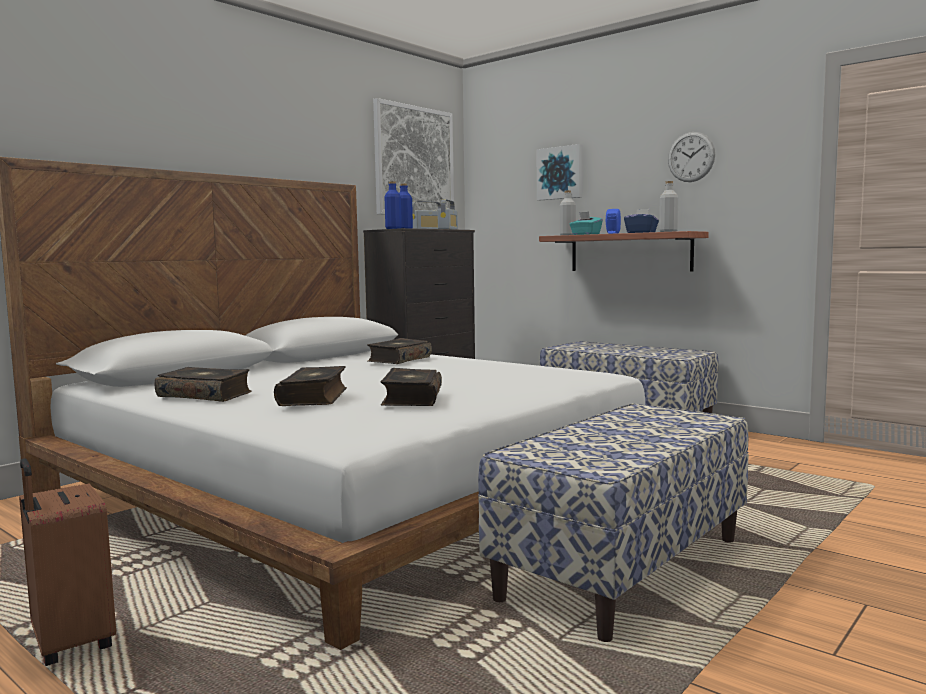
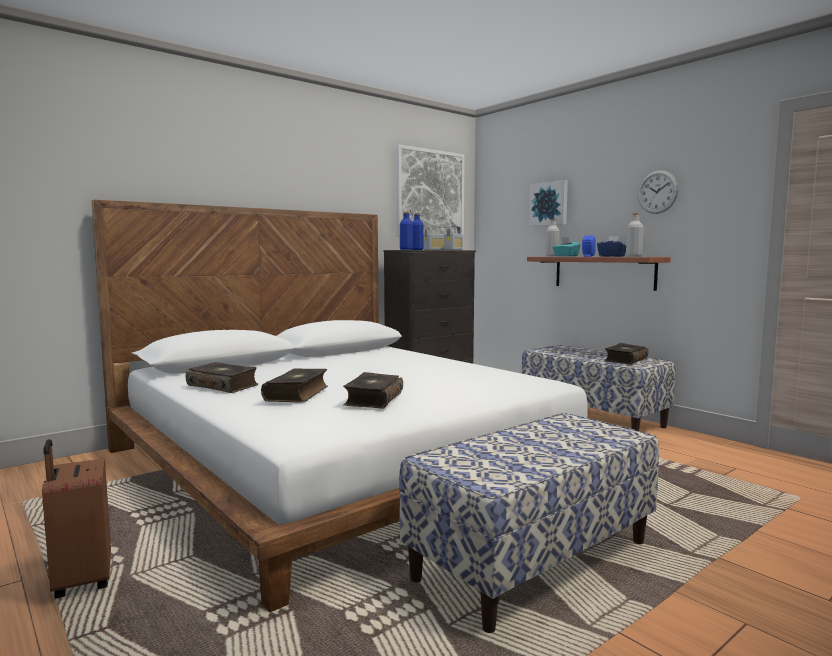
camera: 10 degrees right, 0 degrees up
book [367,338,432,364] -> book moved to [604,343,649,365]

